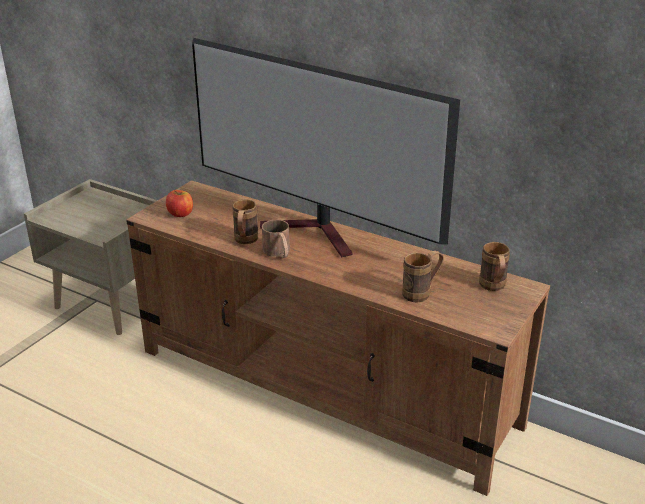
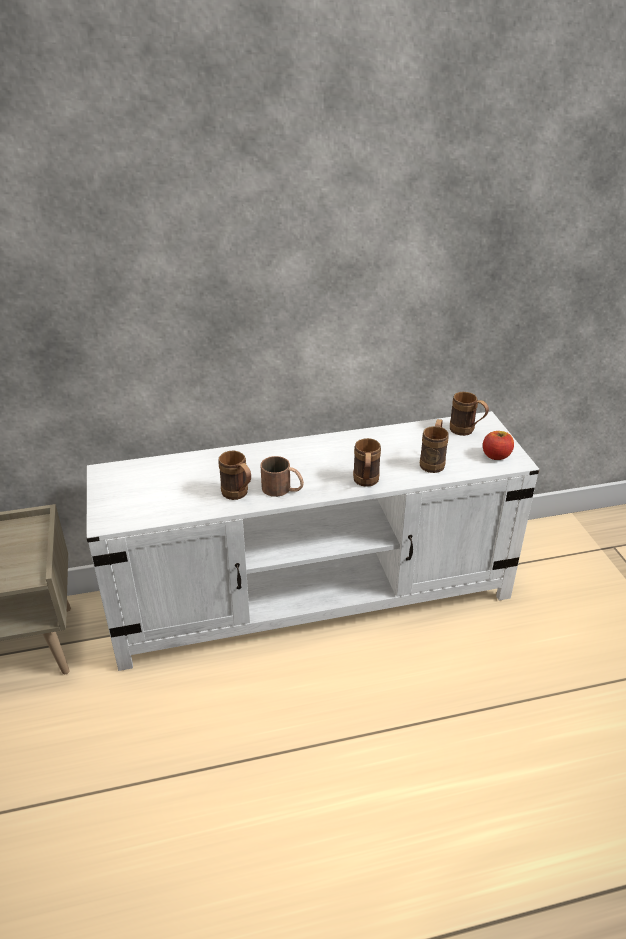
camera: 45 degrees left, 5 degrees up
brown tv stand [126,180,550,496] -> white tv stand [86,411,539,671]
apple [166,190,193,217] -> apple moved to [483,431,514,460]
television [192,38,460,257] -> none
none -> brown mug [353,438,381,487]

